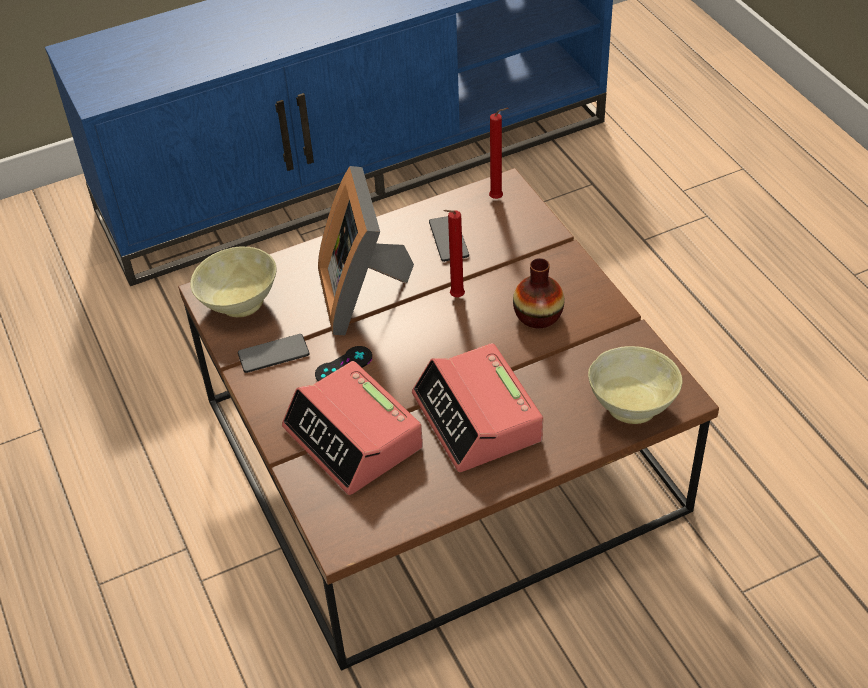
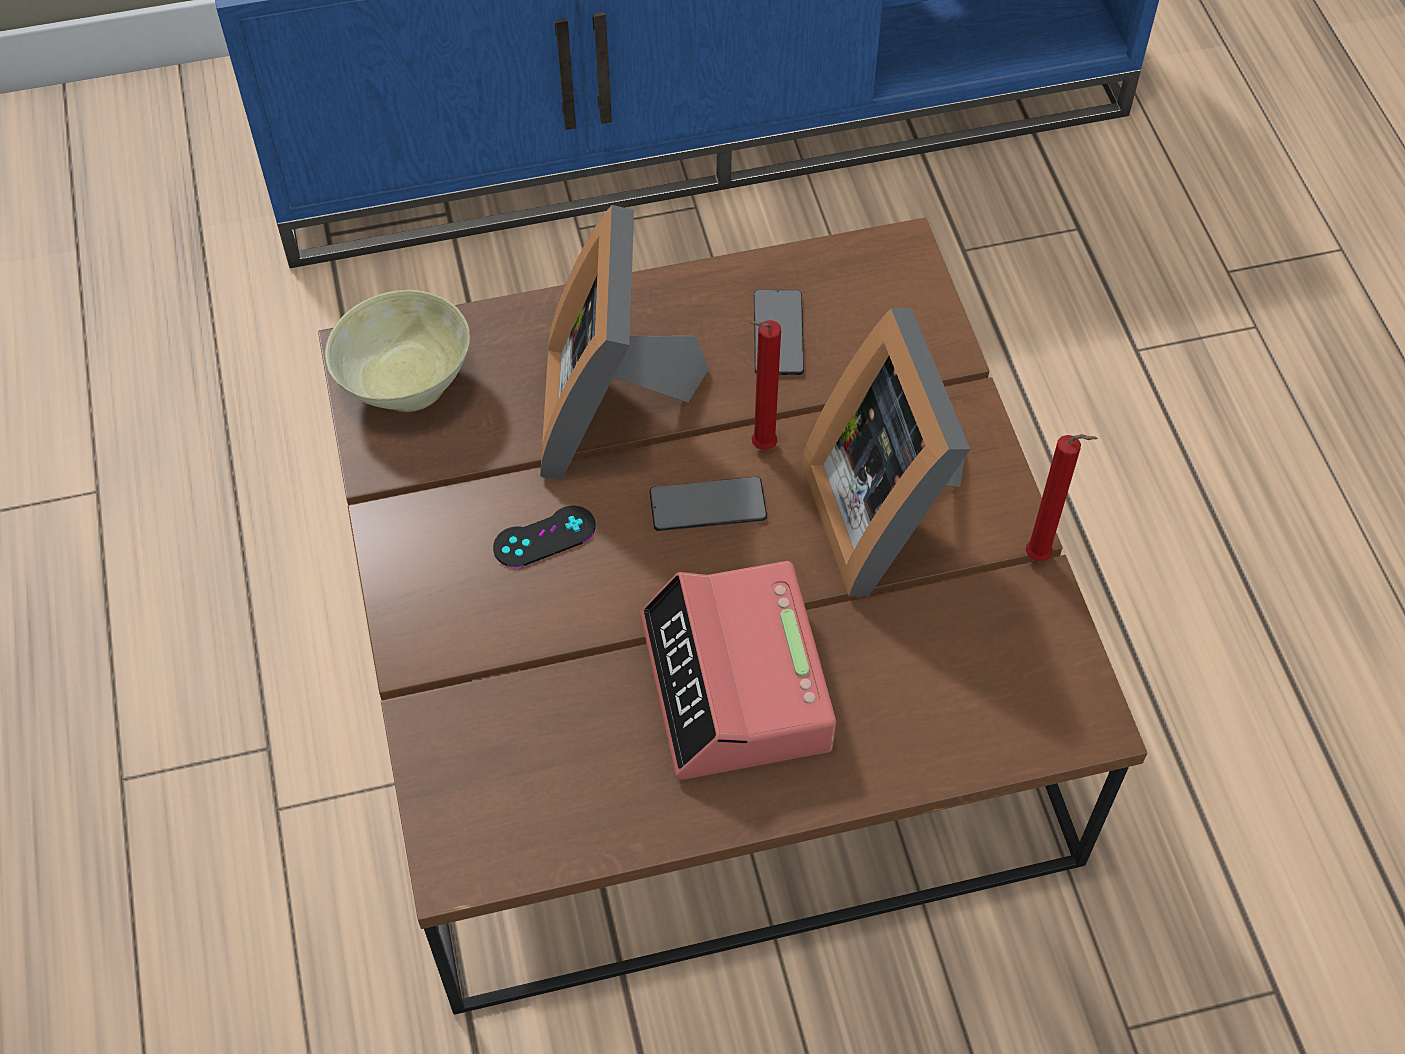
camera: 10 degrees right, 10 degrees up
phone [238,334,310,373] -> phone moved to [650,477,767,531]
alarm clock [282,361,423,495] -> none
red candle [489,108,508,199] -> red candle moved to [1026,434,1098,561]
vase [513,258,564,328] -> picture frame [801,308,970,597]
beige bowl [588,346,683,424] -> none

